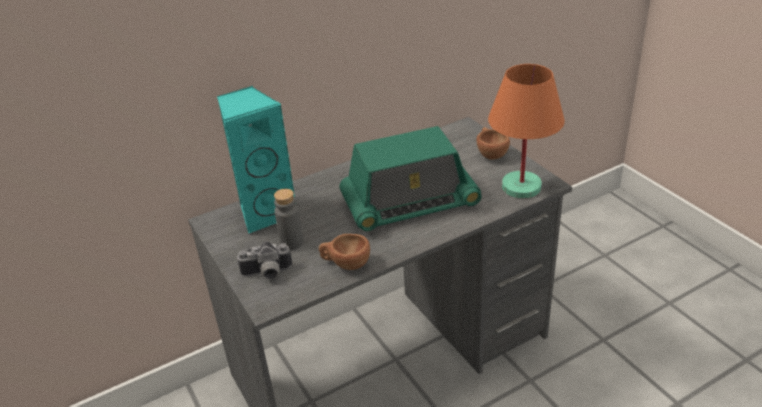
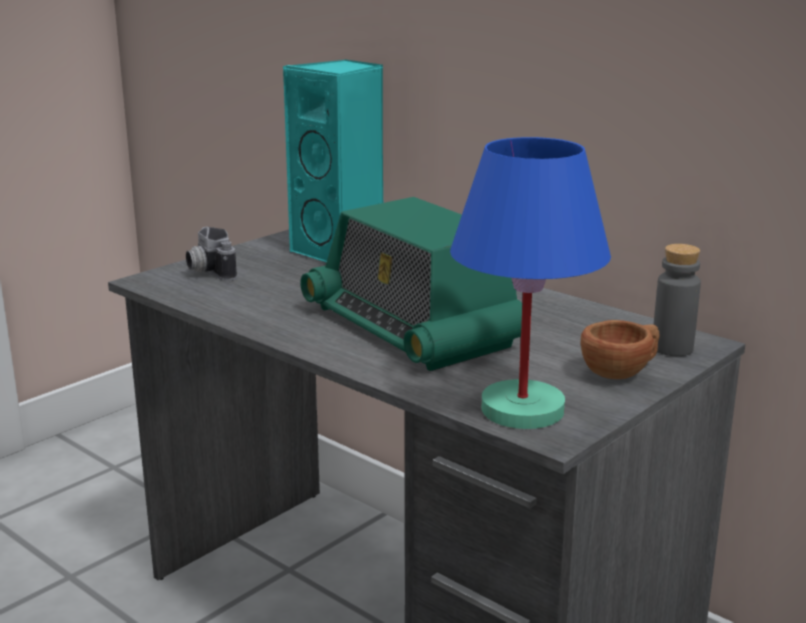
camera: 70 degrees right, 15 degrees down
grey bottle [274,189,303,250] -> grey bottle moved to [654,244,701,356]
brown cup [319,234,370,270] -> none
orange table lamp [488,64,565,198] -> blue table lamp [450,137,611,429]

